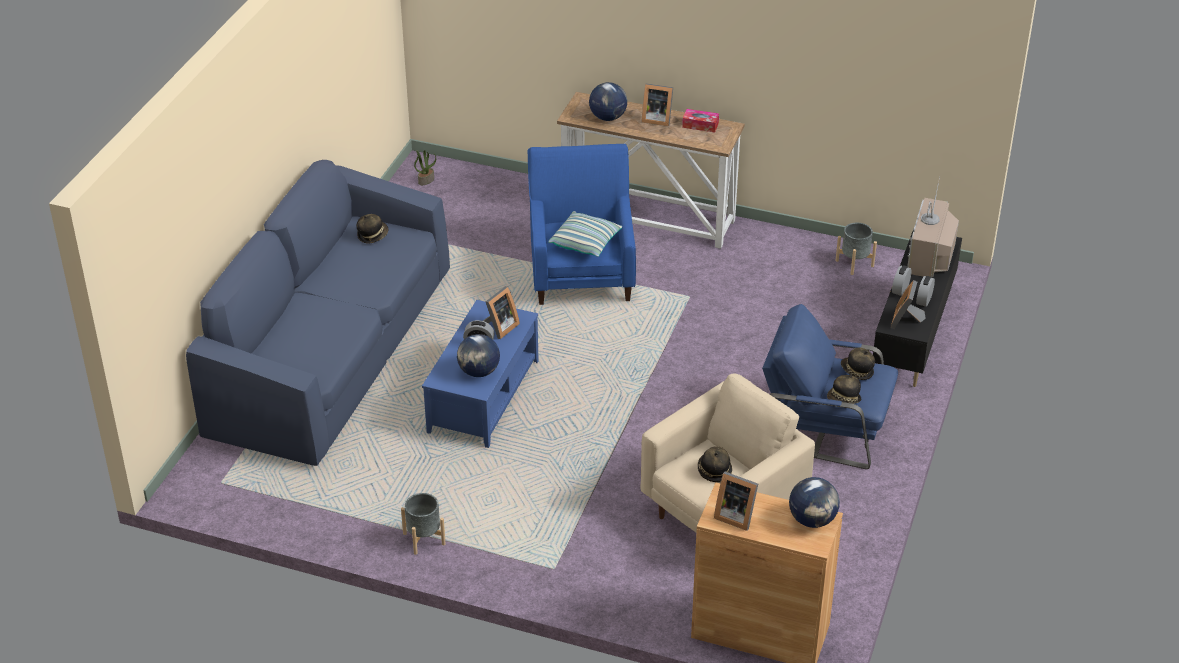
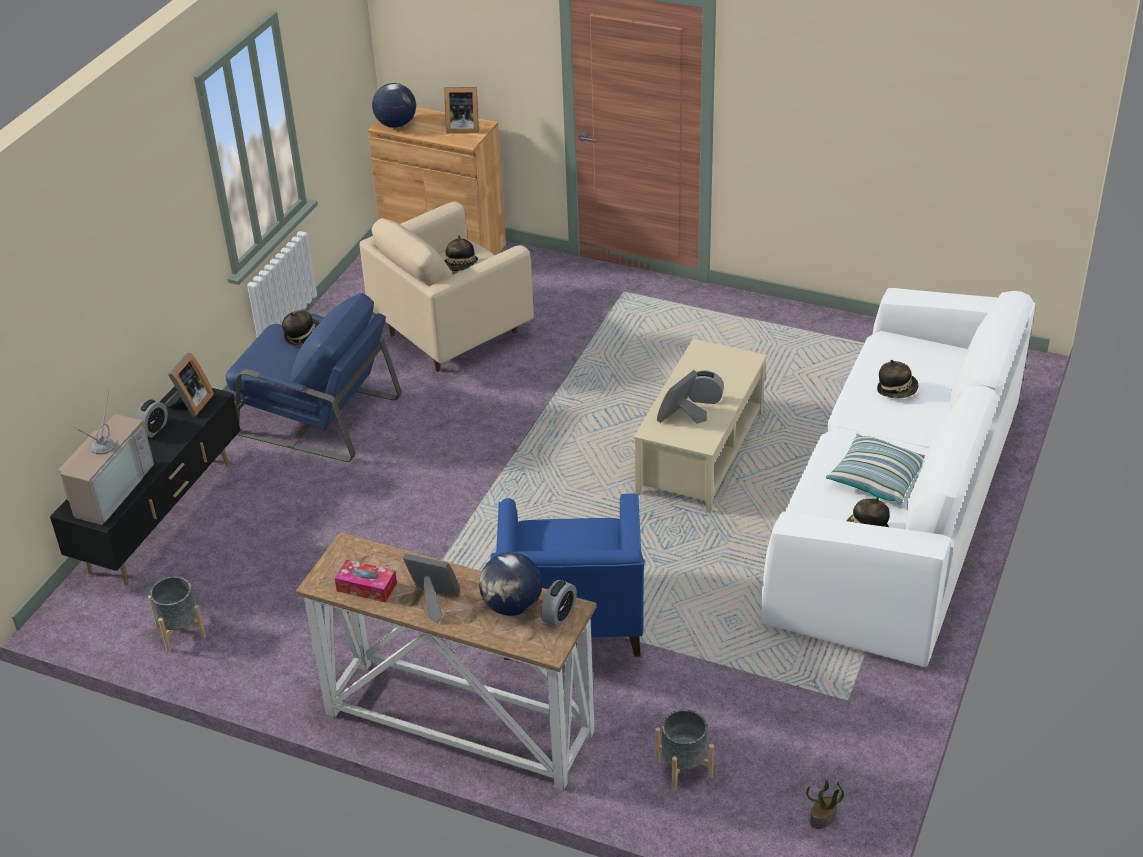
camera: 175 degrees left, 0 degrees up
blue sofa [186,160,450,466] -> white sofa [761,288,1035,667]
grey planter [401,493,446,555] -> grey planter moved to [655,709,714,791]
blue coffee table [422,300,539,448] -> beige coffee table [634,339,767,513]
globe [457,334,500,377] -> none
pillow [548,211,622,257] -> pillow moved to [826,434,925,505]
picture frame [714,472,758,531] -> picture frame turned 150 degrees clockwise [444,87,479,134]
hat [841,348,875,380] -> hat moved to [877,360,919,399]
alarm clock [892,265,912,296] -> alarm clock moved to [541,580,577,627]

